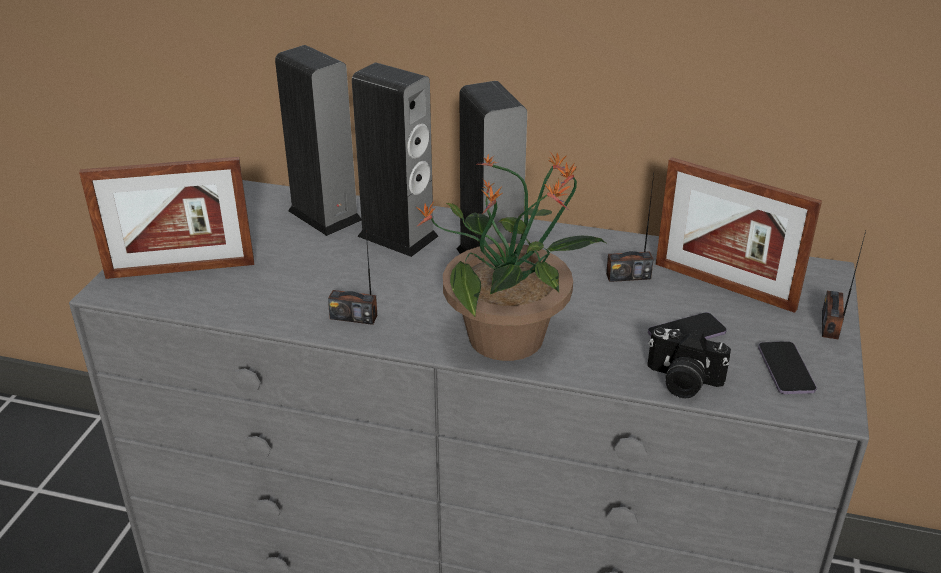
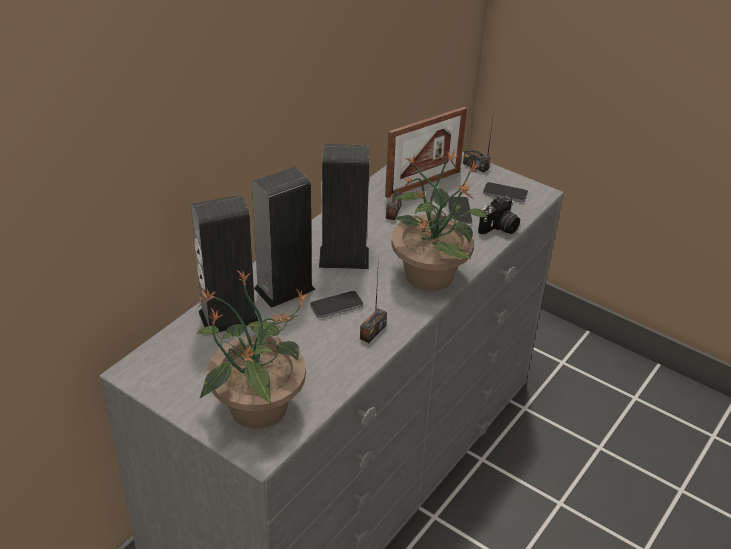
camera: 70 degrees left, 5 degrees up
picture frame [79,157,254,279] -> potted plant [197,270,309,429]
none -> phone [310,291,363,318]

